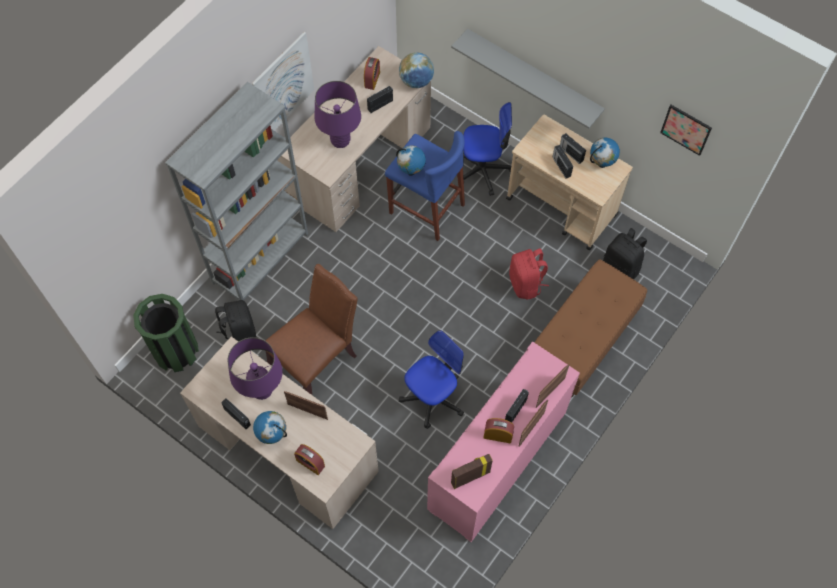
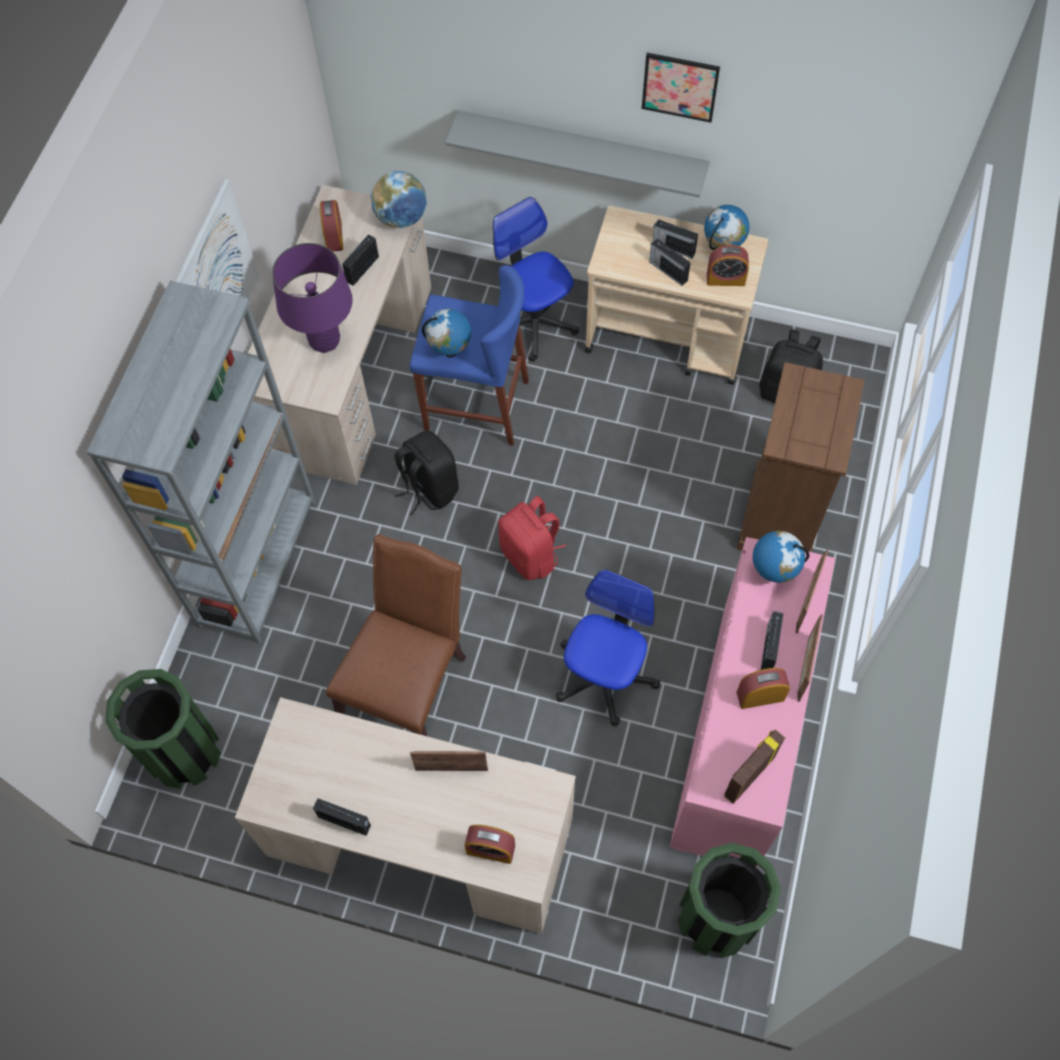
camera: 20 degrees left, 0 degrees up
black backpack [215,300,256,348] -> black backpack moved to [394,430,459,515]
purple table lamp [228,337,283,400] -> none
globe [253,411,287,444] -> globe moved to [753,531,809,583]
office chair [463,102,512,196] -> office chair turned 105 degrees counterclockwise [493,197,579,362]
red backpack [509,249,549,300] -> red backpack moved to [498,496,566,580]
brown bench [534,259,647,397] -> brown dresser [737,362,865,552]
picture [660,105,712,156] -> picture moved to [642,53,720,123]
none -> green trash can [678,843,781,958]
none -> alarm clock [707,245,749,286]

